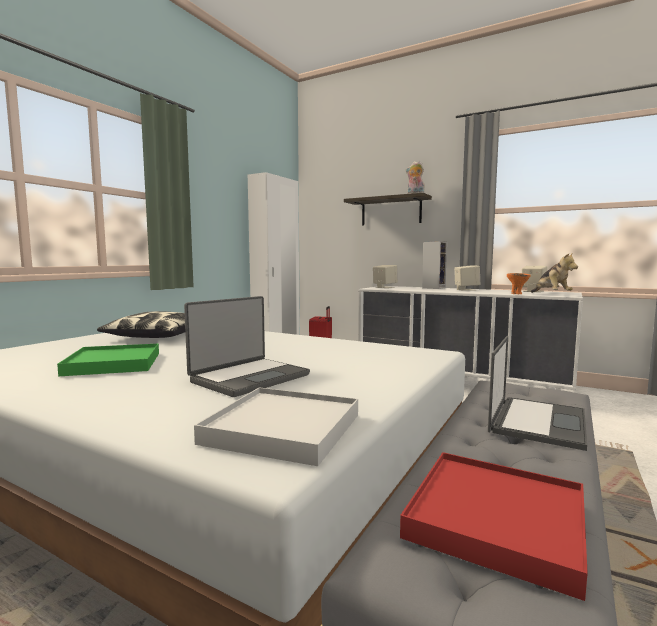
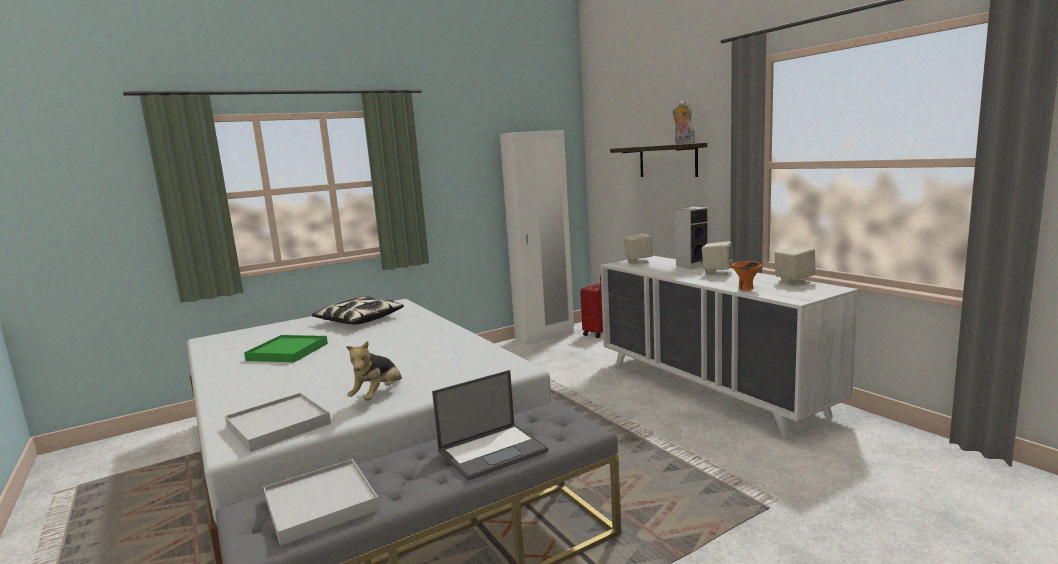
camera: 30 degrees right, 5 degrees up
laptop [184,296,310,397] -> none
red tray [400,452,588,601] -> white tray [263,459,380,546]
plush toy [531,252,578,293] -> plush toy moved to [346,341,402,400]

